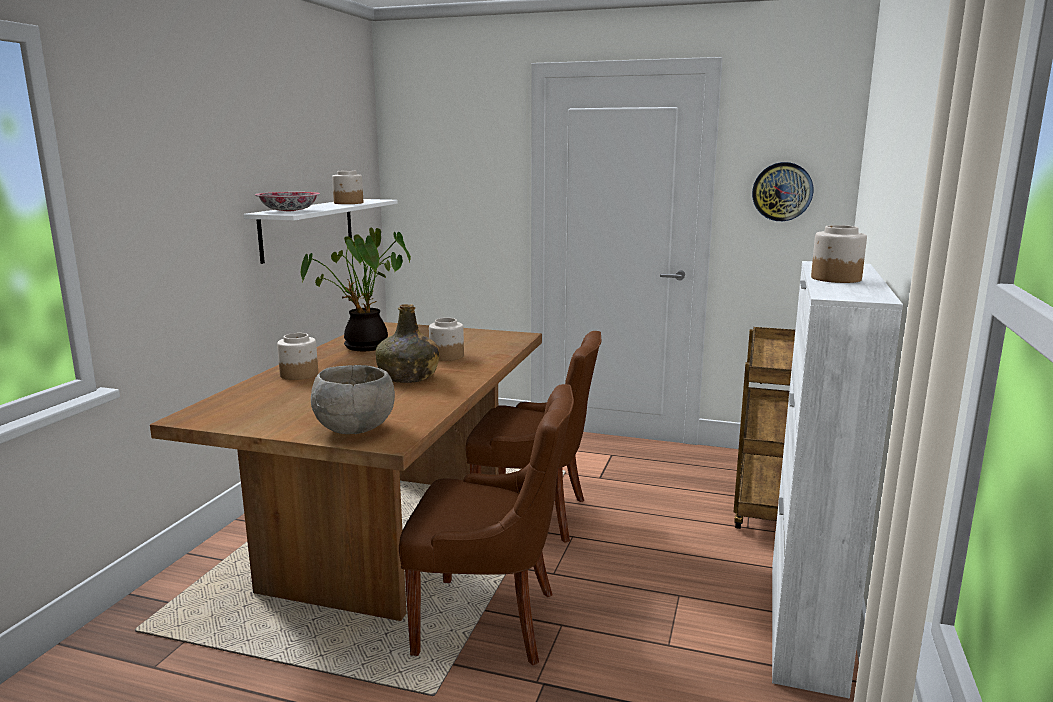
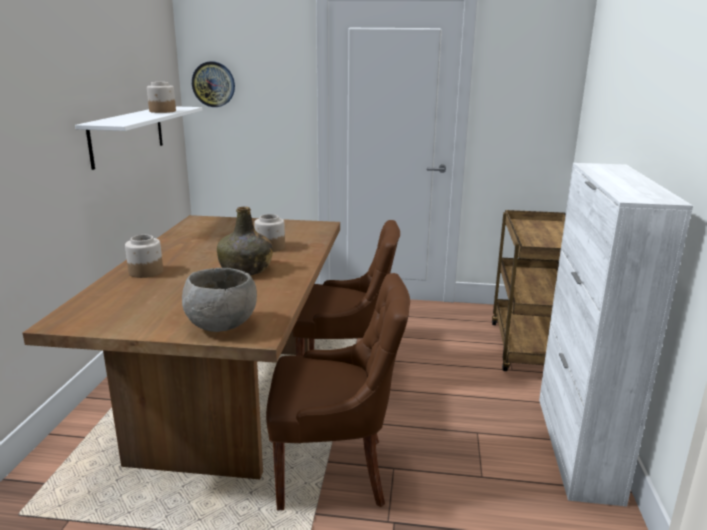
camera: 10 degrees left, 5 degrees up
bowl [255,192,320,211] -> none
potted plant [301,227,411,351] -> none
wall clock [752,162,813,221] -> wall clock moved to [192,61,235,107]
jar [811,225,867,283] -> none

